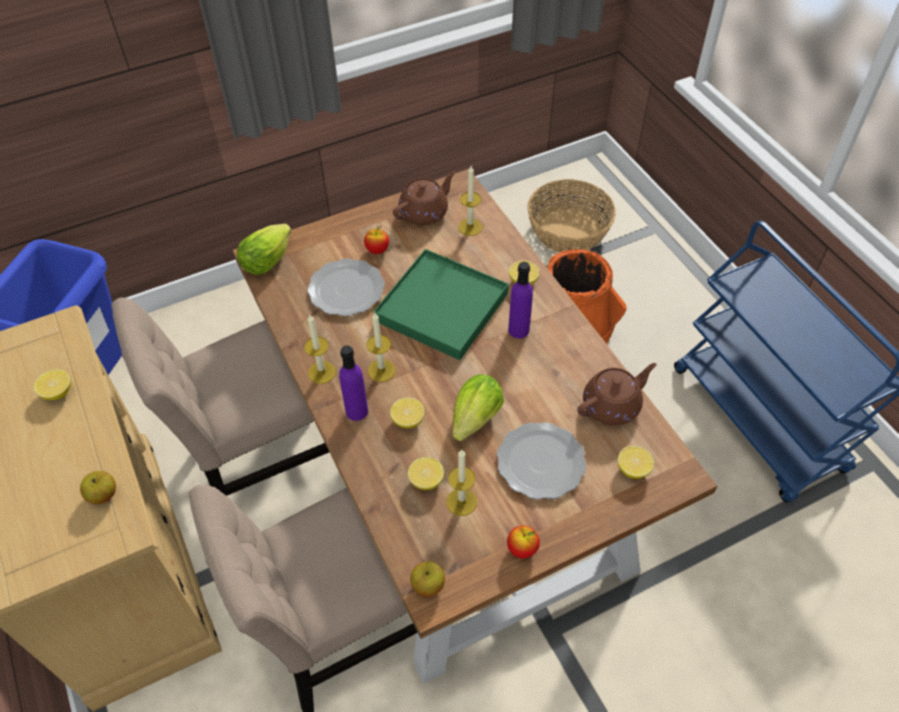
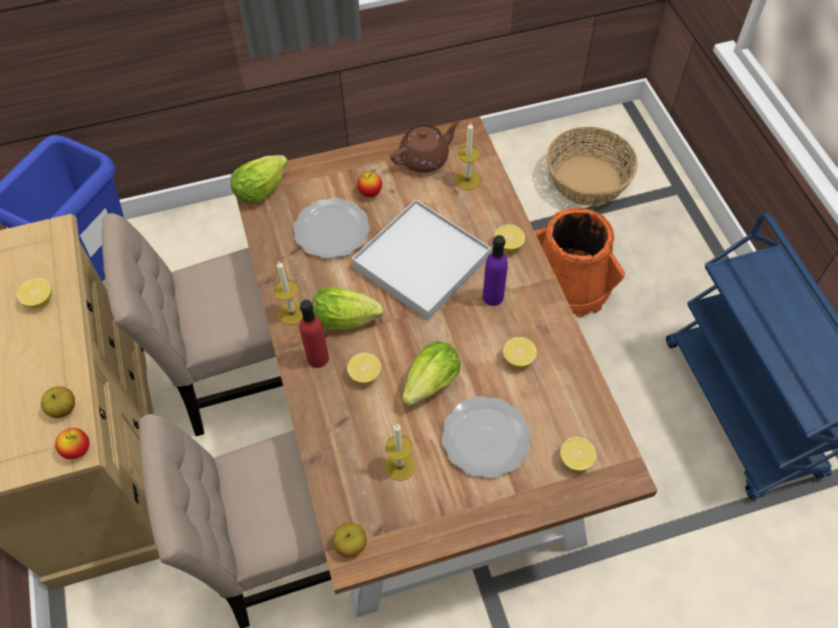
camera: 10 degrees right, 5 degrees up
purple bottle [339,345,368,421] -> red bottle [300,300,329,368]
candle [366,313,396,382] -> lettuce [312,287,384,330]
green tray [373,249,509,360] -> white tray [352,199,491,320]
lemon [408,457,444,490] -> lemon moved to [503,337,537,368]
apple [507,526,540,558] -> apple moved to [55,428,89,459]
brown teapot [578,363,657,425] -> none

